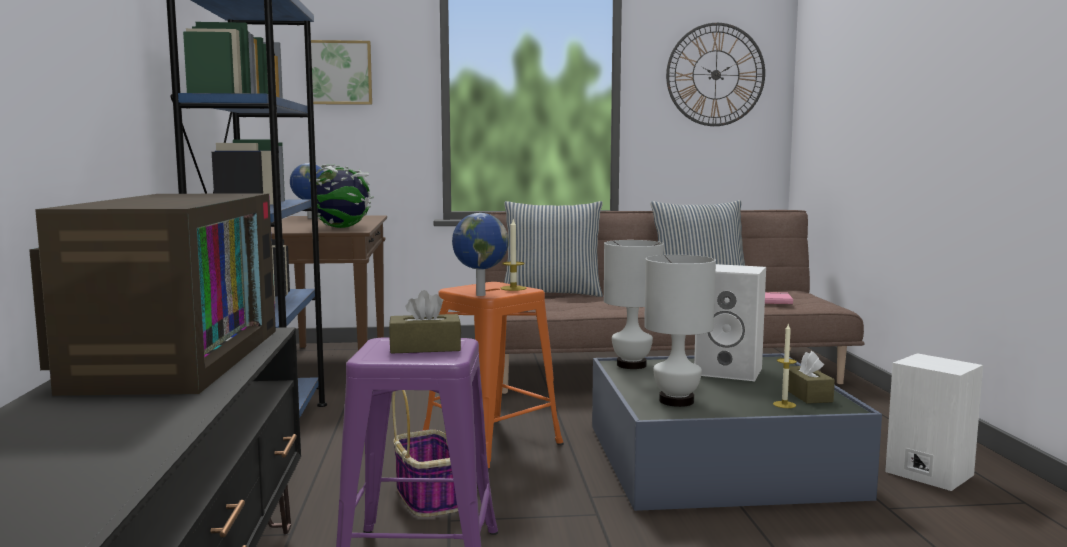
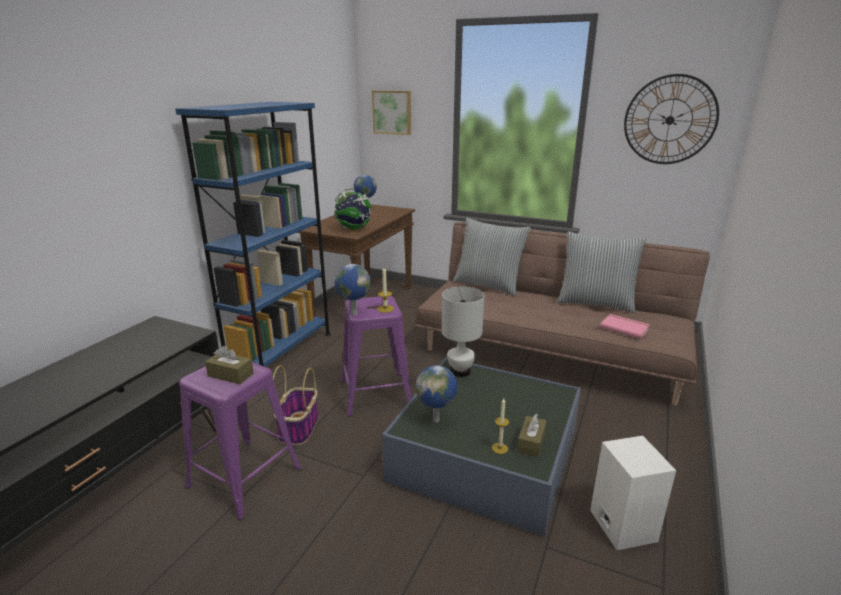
camera: 30 degrees right, 15 degrees up
television [29,193,276,396] -> none
orange stool [423,282,564,471] -> purple stool [341,296,411,417]
white table lamp [644,255,716,407] -> globe [416,365,458,422]
white speaker [694,264,766,381] -> none

